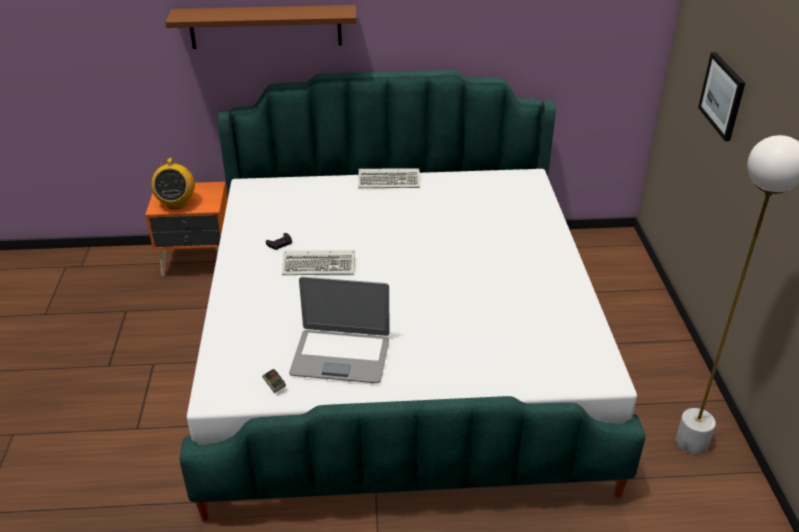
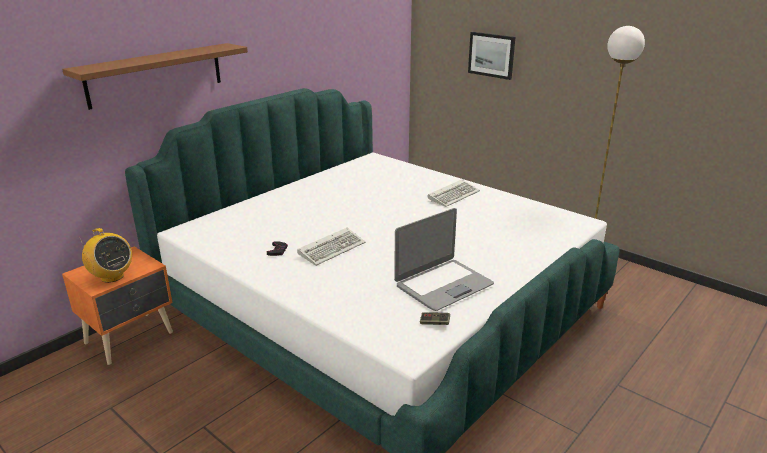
camera: 45 degrees left, 10 degrees down
keyboard [358,168,420,188] -> keyboard moved to [427,179,480,207]

